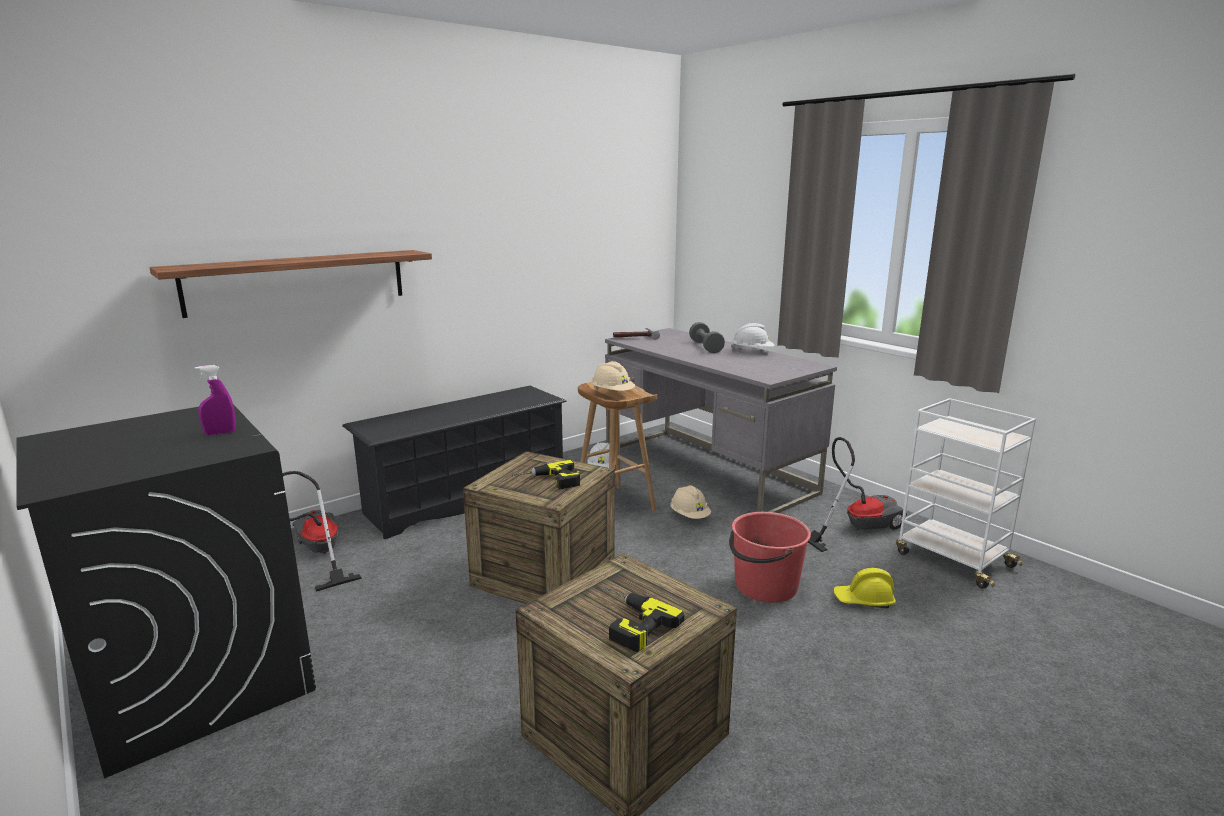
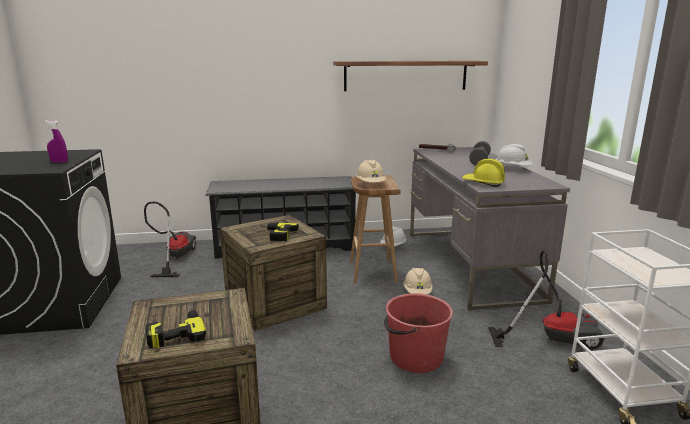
camera: 30 degrees right, 0 degrees up
shelf [150,250,432,318] -> shelf moved to [333,61,488,91]
yellow hard hat [834,568,896,609] -> yellow hard hat moved to [462,159,505,187]

